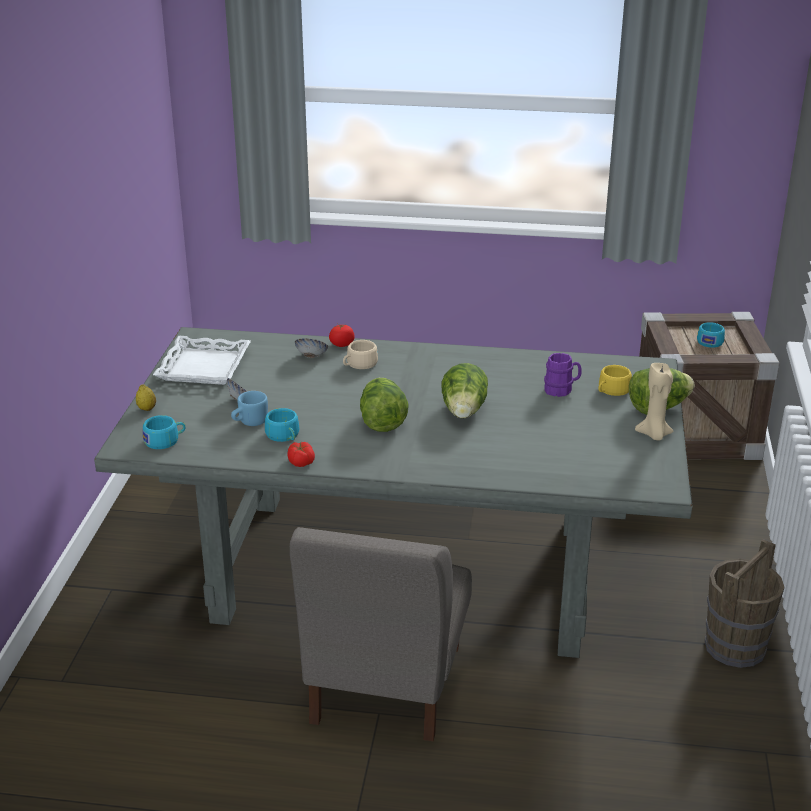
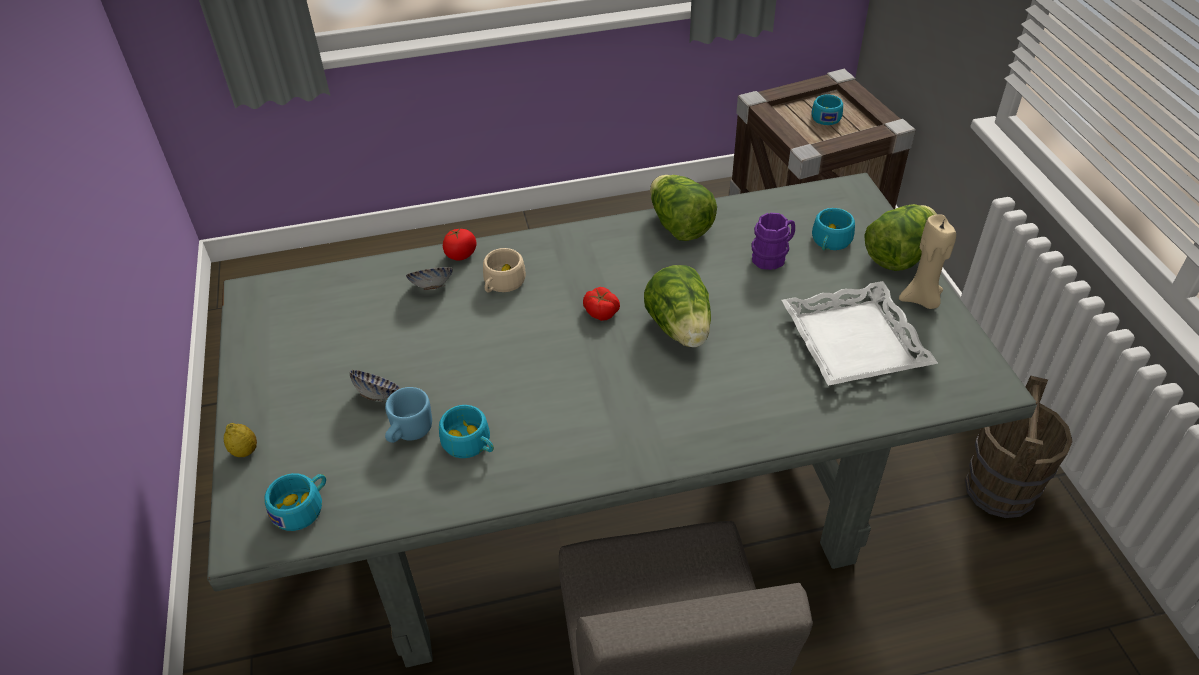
camera: 20 degrees left, 15 degrees up
white tray [153,336,251,385] -> white tray moved to [782,281,938,386]
tomato [287,442,315,467] -> tomato moved to [583,287,620,321]
lettuce [360,378,409,432] -> lettuce moved to [650,175,717,241]
yellow cup [598,365,632,396] -> turquoise cup [812,208,855,250]

